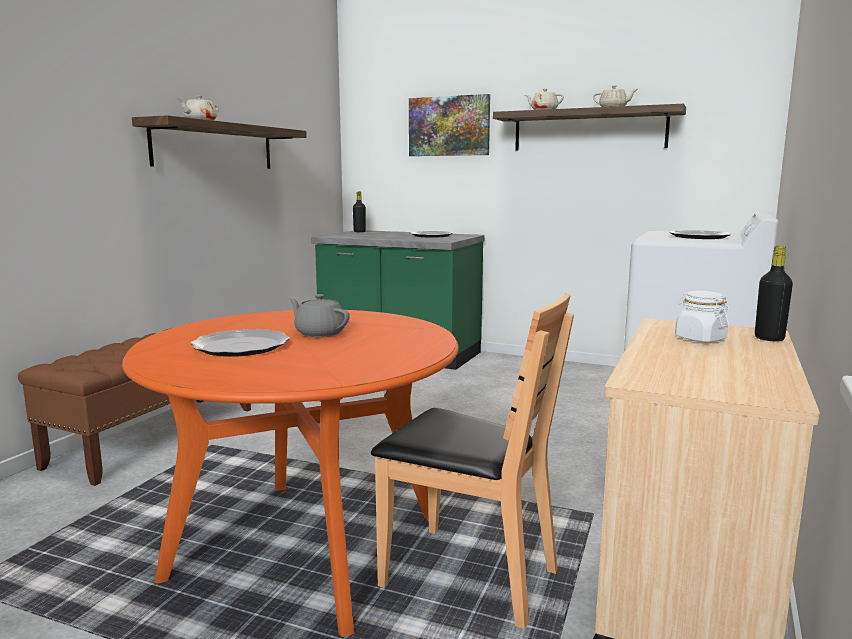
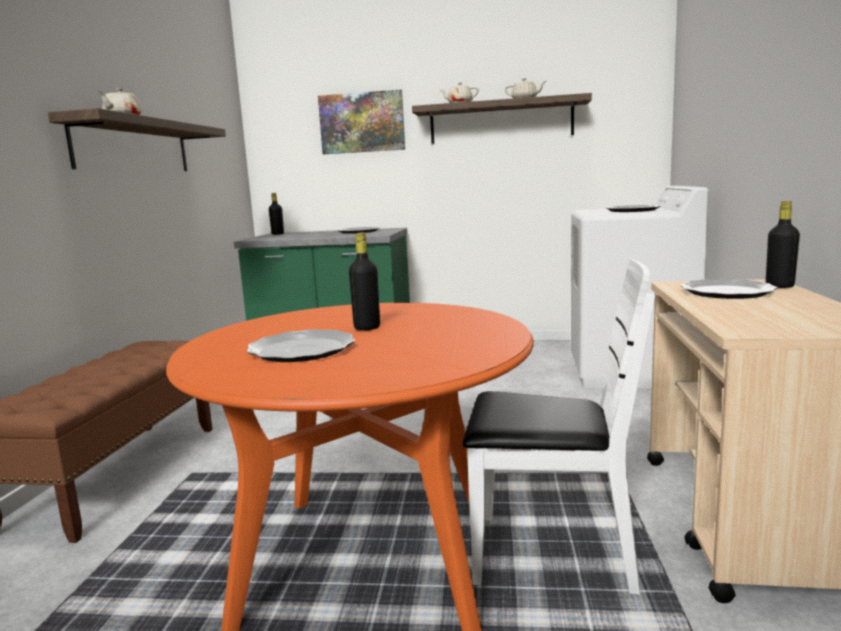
camera: 15 degrees left, 0 degrees up
grey teapot [289,294,350,337] -> black bottle [349,233,380,330]
brown chair [371,294,574,629] -> white chair [463,259,655,594]
white jar [675,291,729,342] -> plate [680,279,777,299]

